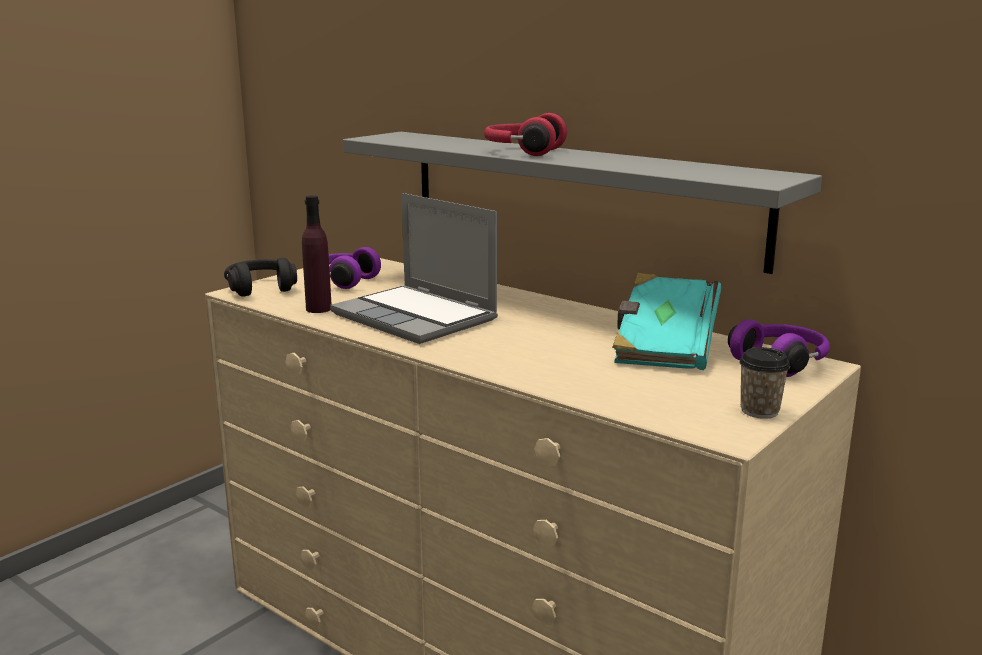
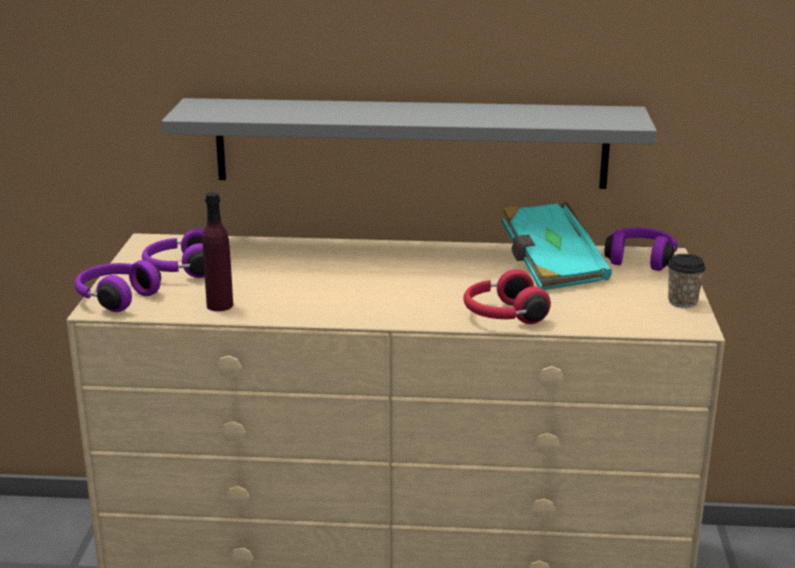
camera: 35 degrees left, 5 degrees up
black headphones [224,258,297,297] -> purple headphones [75,260,161,312]
laptop [330,193,498,344] -> none
red headphones [484,113,567,156] -> red headphones moved to [463,269,551,324]

